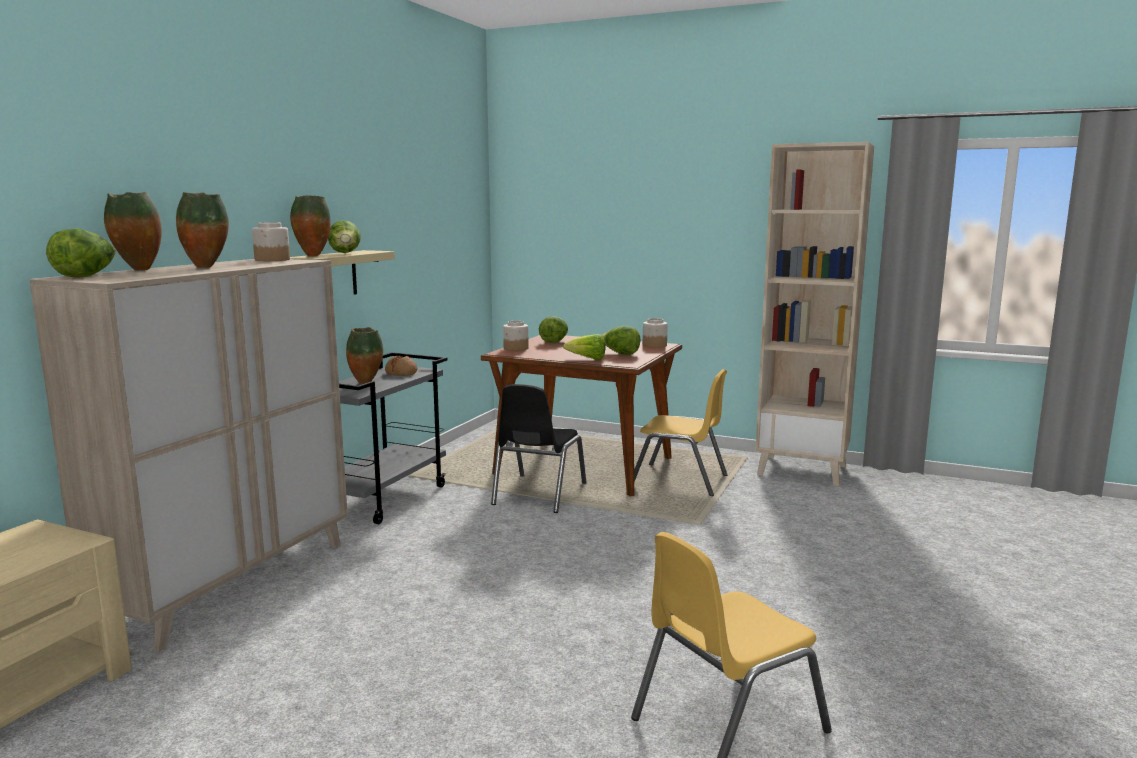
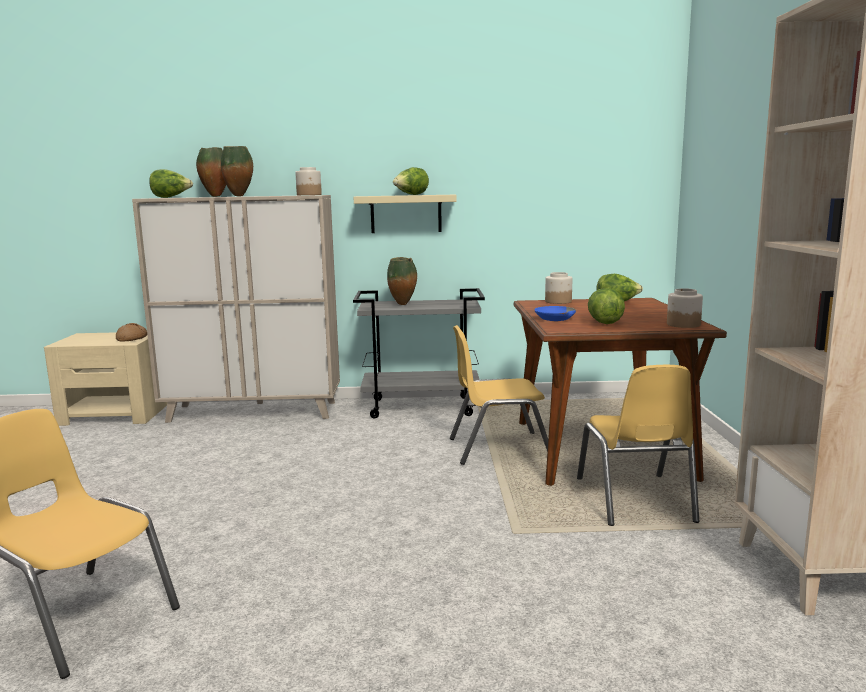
camera: 65 degrees right, 0 degrees up
vase [290,195,331,257] -> none
bread [385,356,417,376] -> bread moved to [116,323,147,342]
black chair [491,384,587,513] -> yellow chair [450,325,548,465]
lettuce [563,334,605,360] -> blue bowl [535,306,576,321]

